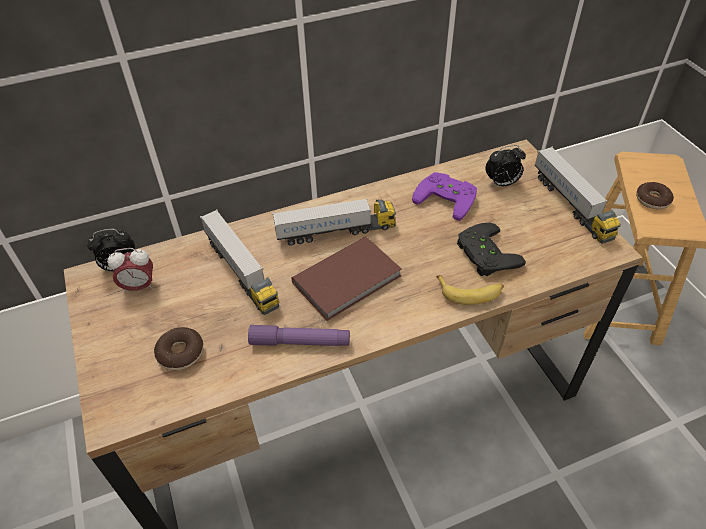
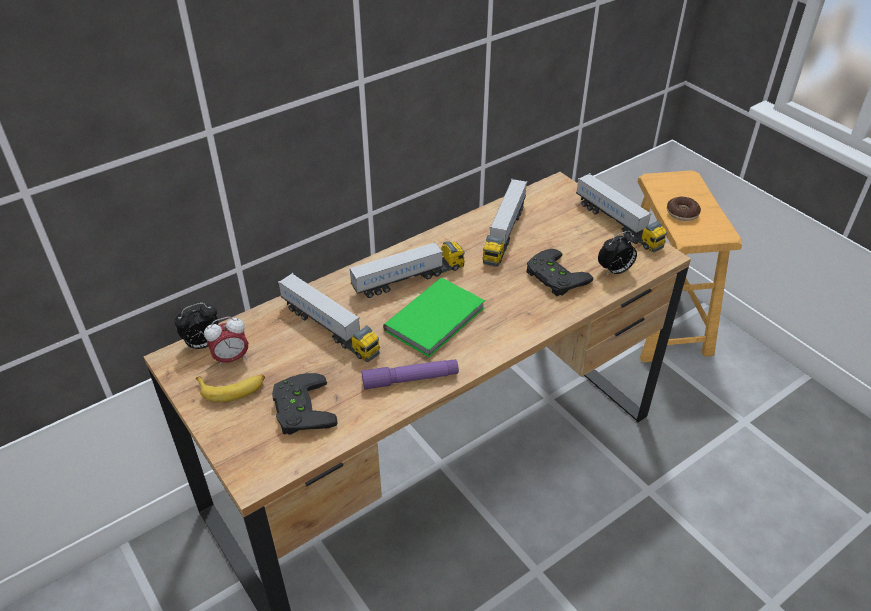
camera: 15 degrees left, 5 degrees down
donut [154,327,203,370] -> black game controller [272,373,338,435]
brown book [291,236,402,321] -> green book [383,278,485,357]
purple game controller [412,172,477,221] -> toy truck [483,179,528,267]
banana [436,275,504,305] -> banana moved to [196,374,265,403]
alarm clock [485,145,526,187] -> alarm clock moved to [598,231,638,276]

